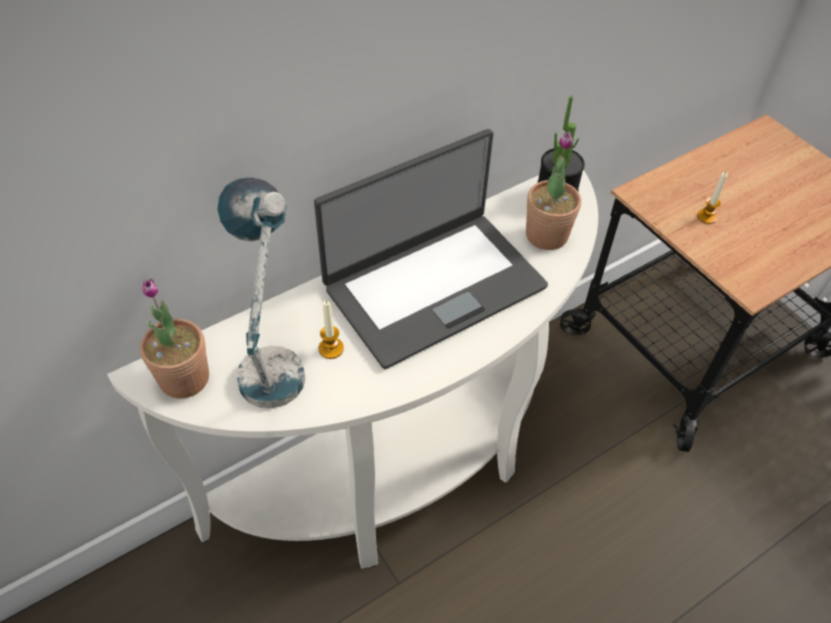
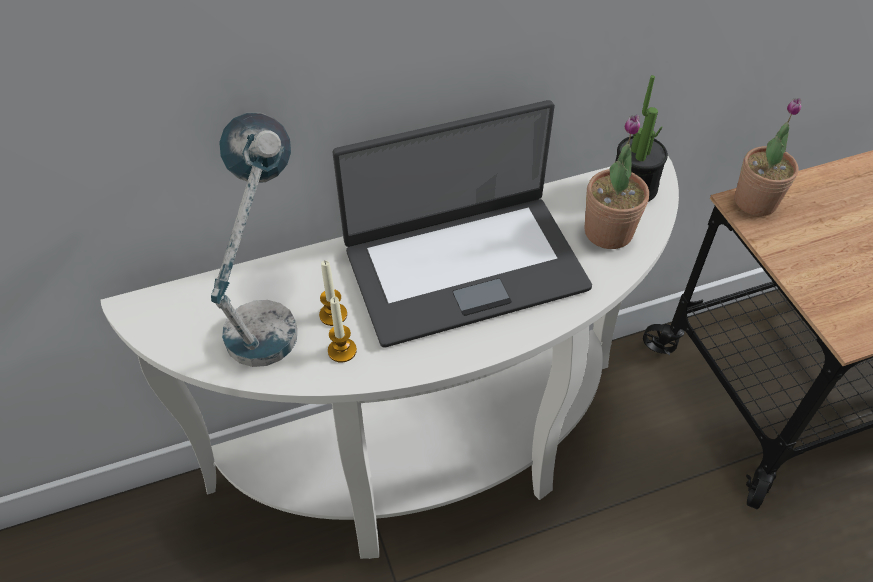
camera: 15 degrees right, 0 degrees up
potted plant [140,278,209,398] -> potted plant moved to [735,98,801,216]
candle [697,172,728,224] -> candle moved to [328,297,357,363]

